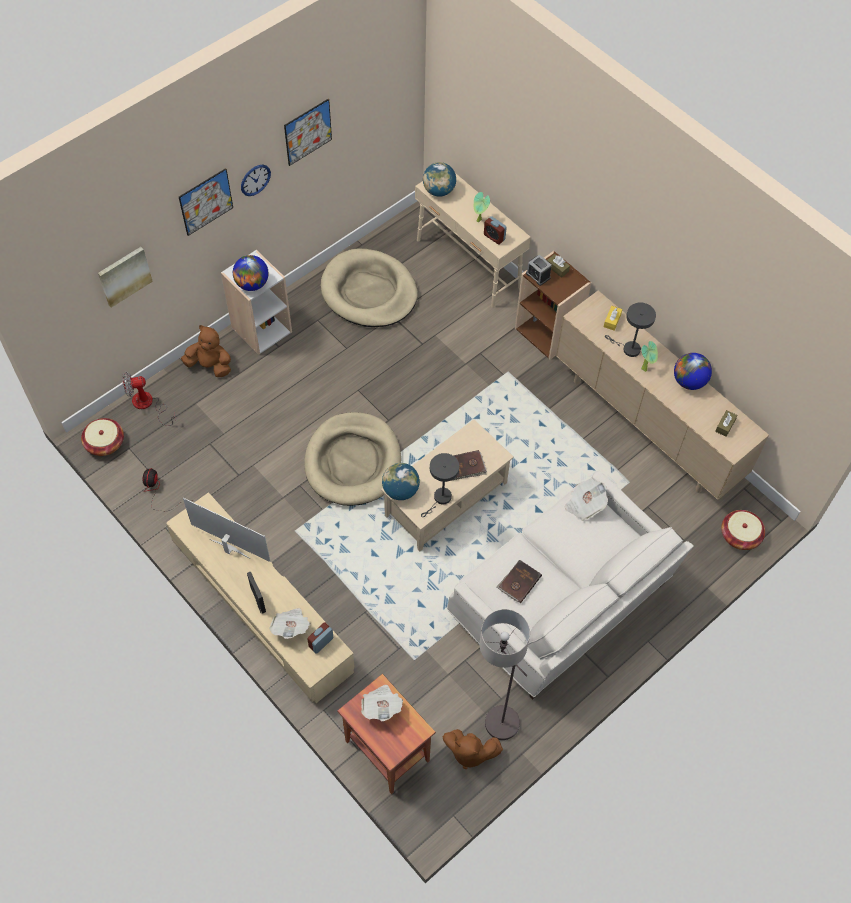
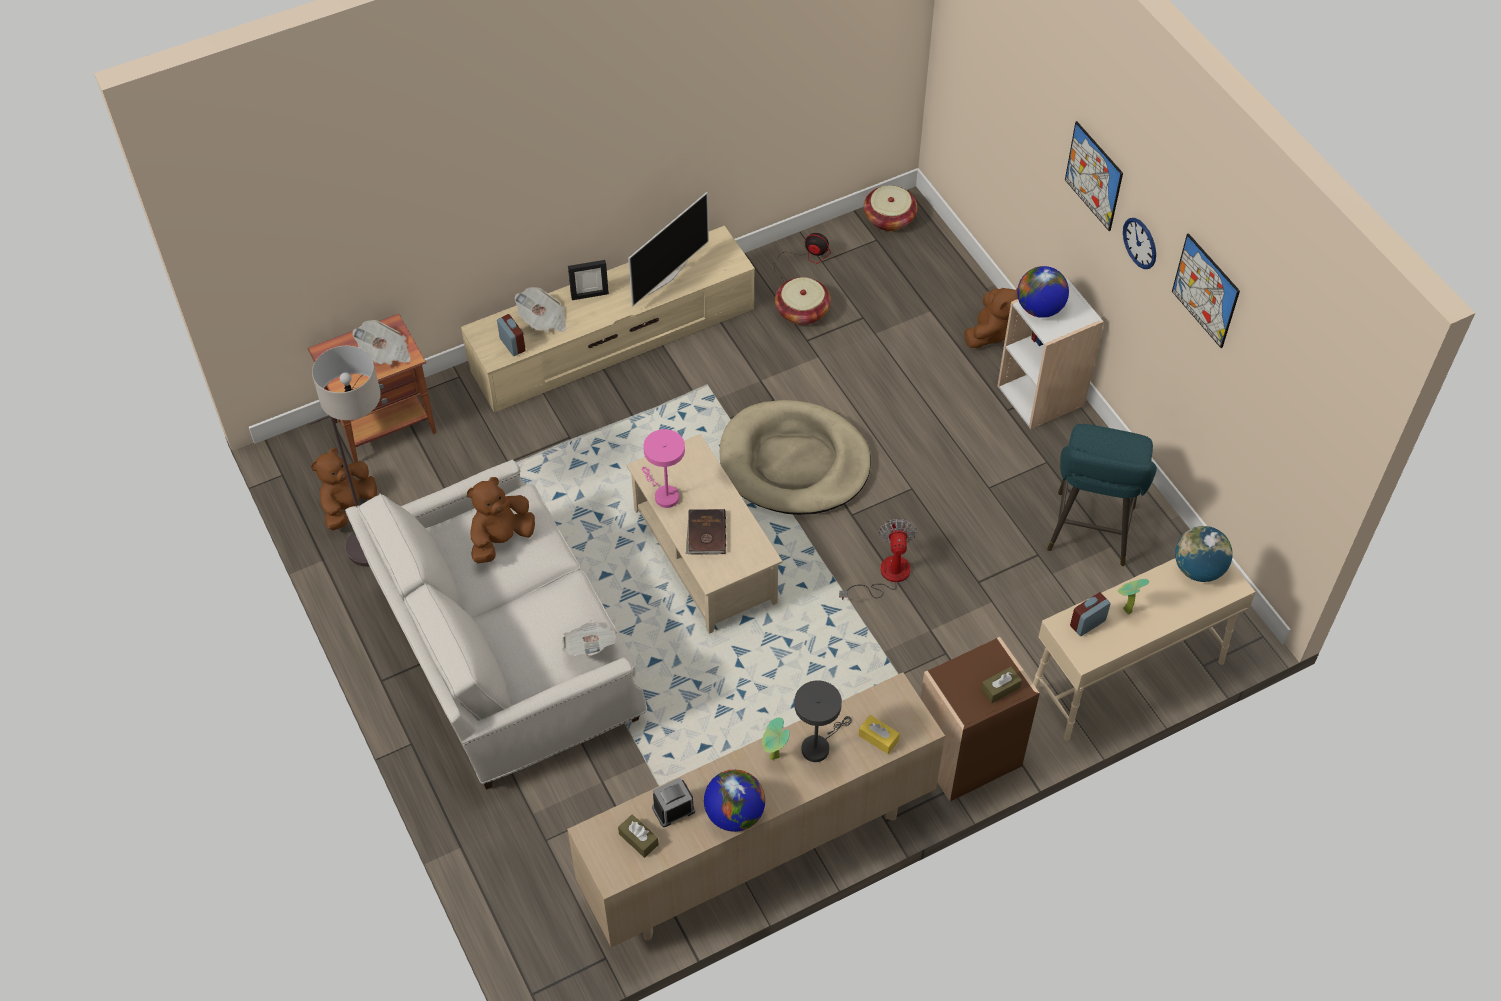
camera: 105 degrees right, 5 degrees down
picture [98,247,153,308] -> none
fan [122,372,176,426] -> fan moved to [839,519,917,600]
beige dog bed [321,249,418,327] -> turquoise stool [1047,424,1157,566]
globe [382,463,420,500] -> none
grey table lamp [421,453,459,517] -> pink table lamp [642,429,685,508]
brown book [497,560,542,603] -> brown plush toy [467,477,535,563]
alarm clock [526,254,552,286] -> alarm clock moved to [652,778,695,827]
basket [721,510,765,550] -> basket moved to [775,277,831,325]

